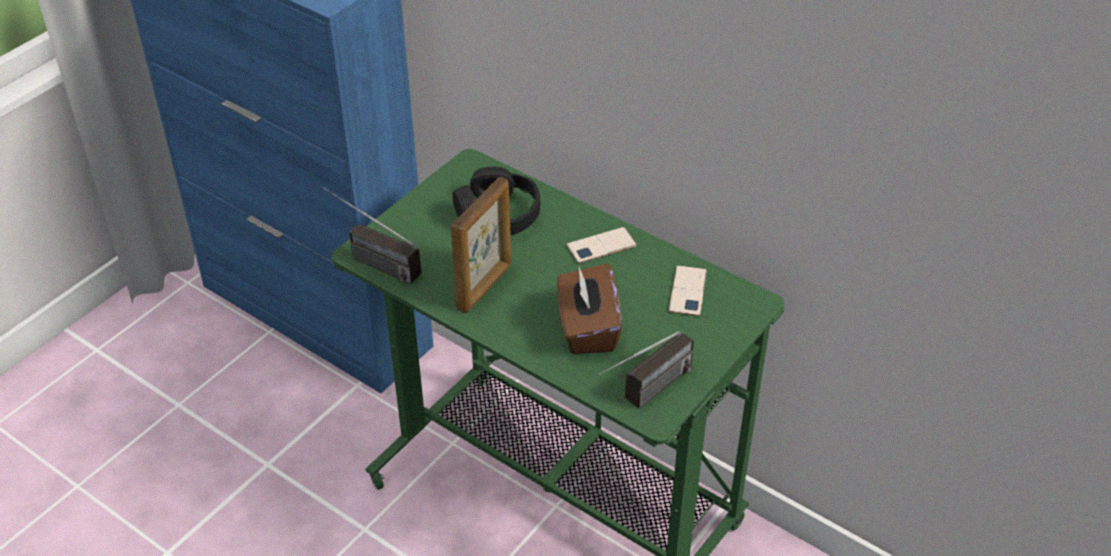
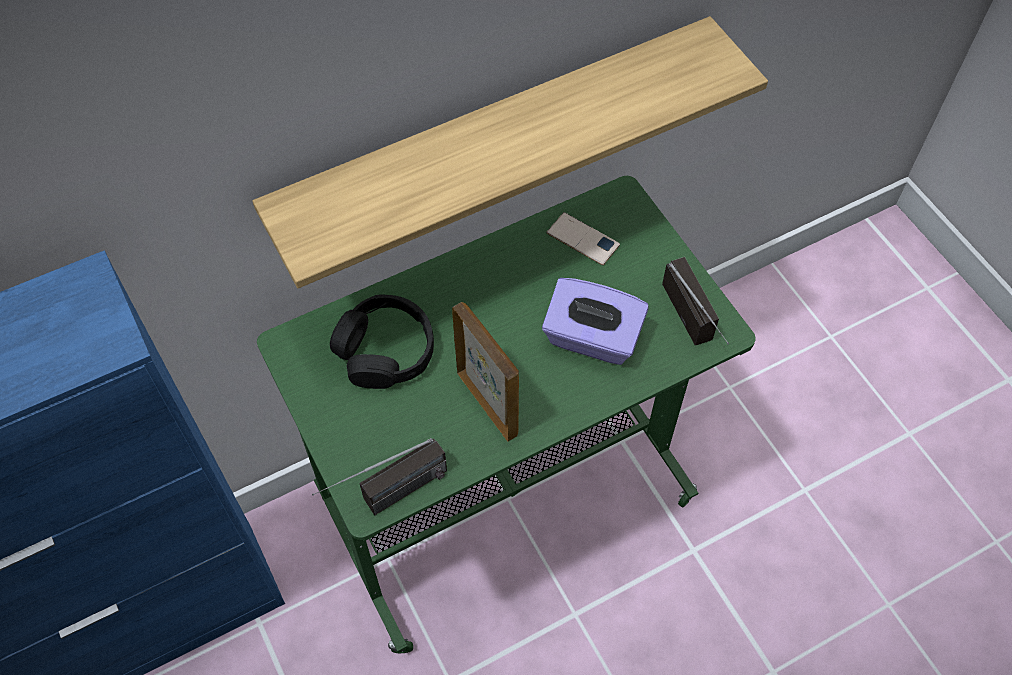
camera: 65 degrees left, 15 degrees up
brown tissue box [557,263,622,354] -> purple tissue box [542,278,649,365]
phone [566,227,637,263] -> none
none -> shelf [252,16,768,288]

